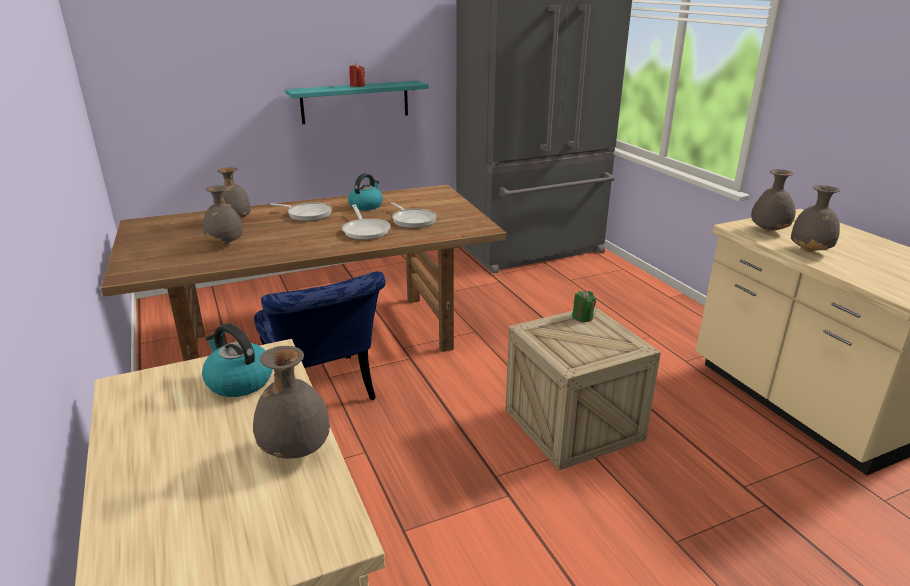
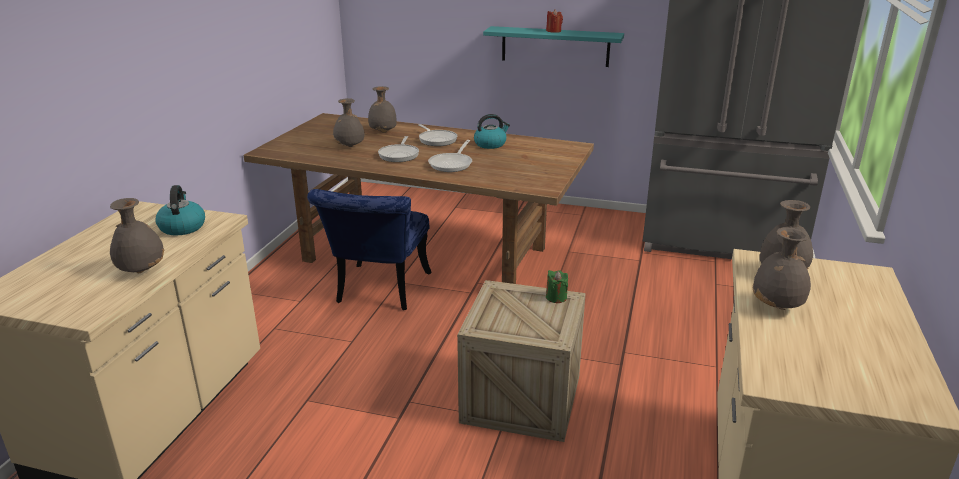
camera: 40 degrees right, 0 degrees up
frying pan [391,202,436,228] -> frying pan moved to [378,136,419,162]

